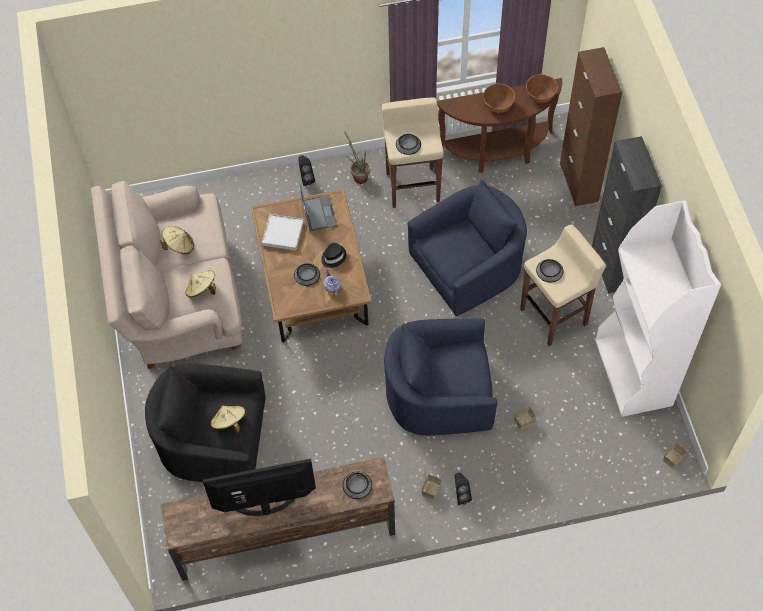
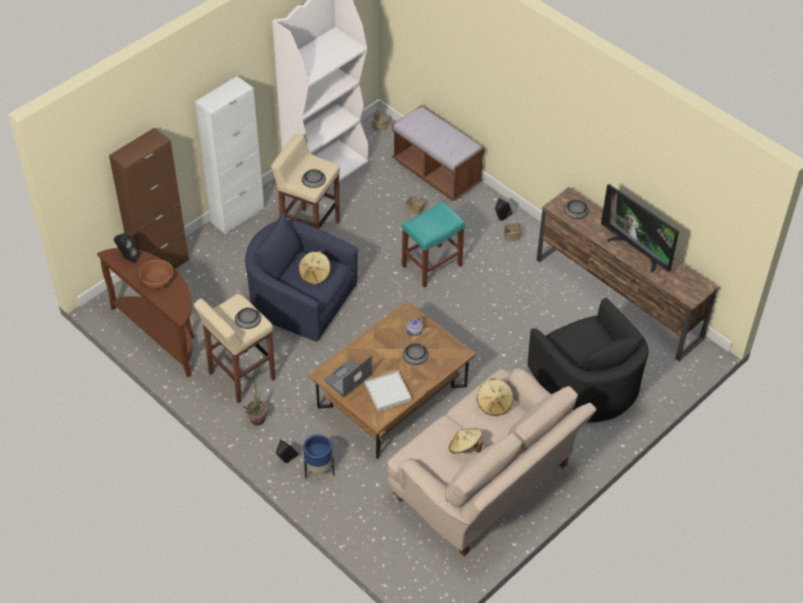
camera: 125 degrees left, 10 degrees down
beige hat [210,406,245,434] -> beige hat moved to [299,251,331,285]
black hat [321,243,346,268] -> none
blue armchair [384,318,498,436] -> turquoise stool [402,201,465,288]
brown bowl [526,74,558,103] -> black speaker [114,233,140,263]
black cabinet [592,136,662,293] -> white cabinet [195,76,264,234]
none -> blue planter [303,435,334,479]
none -> brown bench [392,105,485,201]

